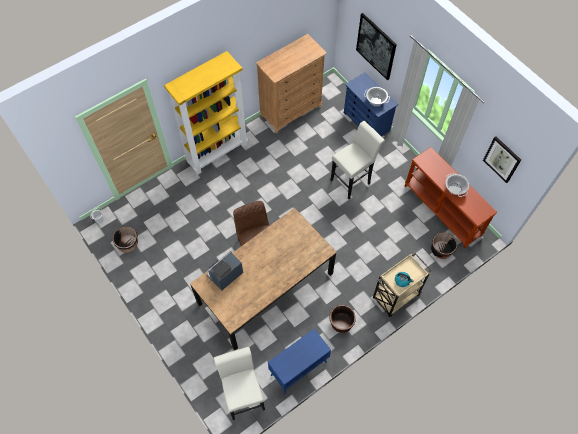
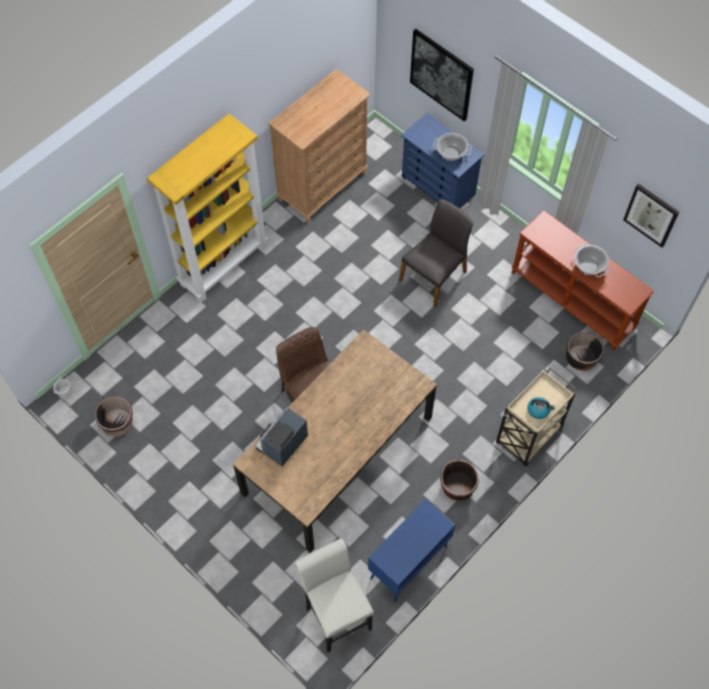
camera: 10 degrees left, 0 degrees up
white stool [331,121,385,199] -> grey chair [399,200,473,307]

